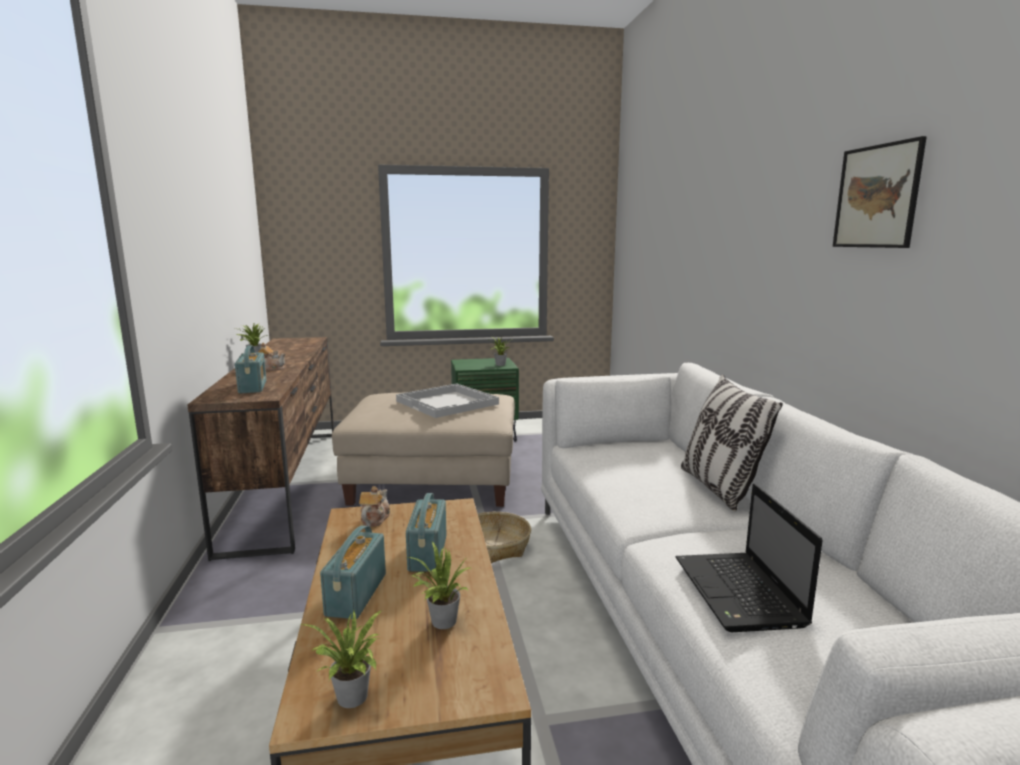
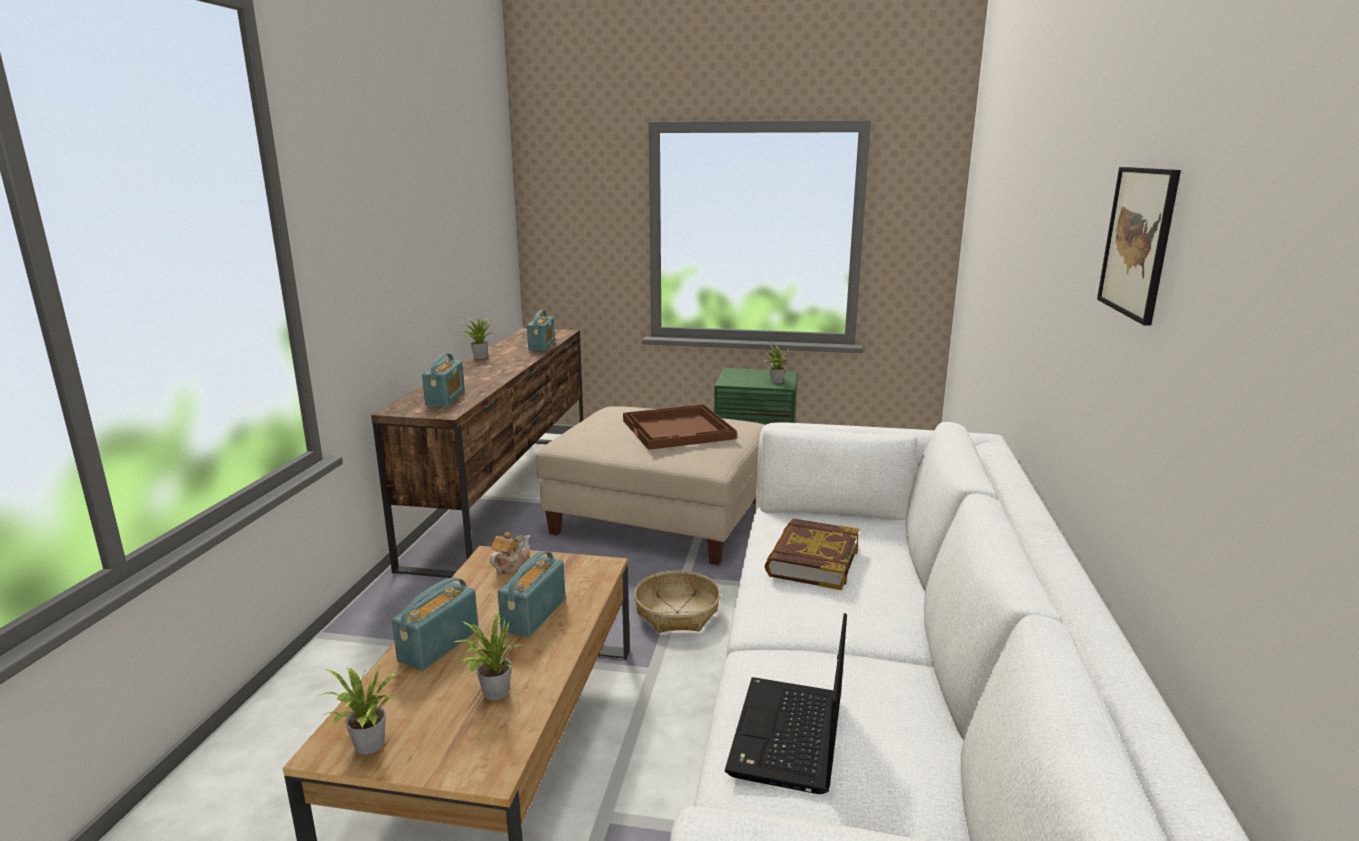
camera: 20 degrees right, 5 degrees up
teapot [257,342,285,370] -> none
white tray [396,384,499,418] -> brown tray [623,404,737,450]
pillow [681,374,783,512] -> none
none -> radio [527,310,555,351]
none -> book [764,519,859,590]

